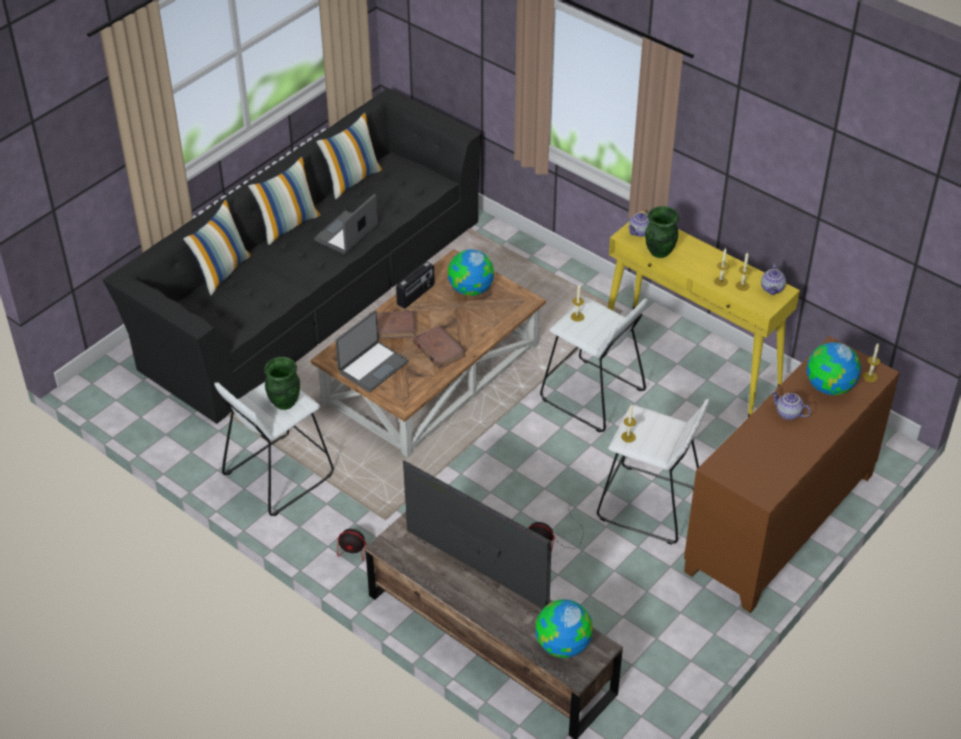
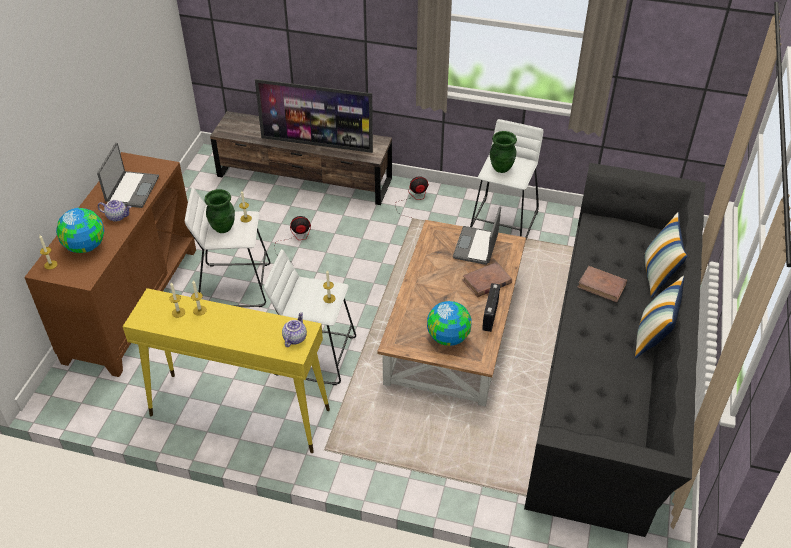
camera: 155 degrees right, 0 degrees up
laptop [314,194,378,254] -> laptop moved to [97,143,159,208]
pillow [316,112,383,199] -> none
brown book [413,325,466,369] -> brown book moved to [578,266,627,302]
globe [536,599,593,658] -> none
green vase [645,206,679,258] -> green vase moved to [204,189,235,233]
teapot [761,263,786,295] -> none

